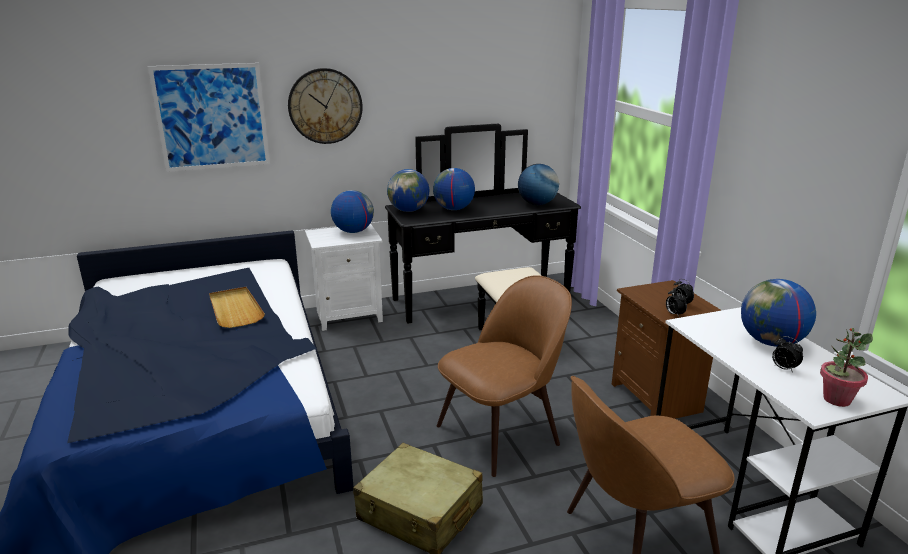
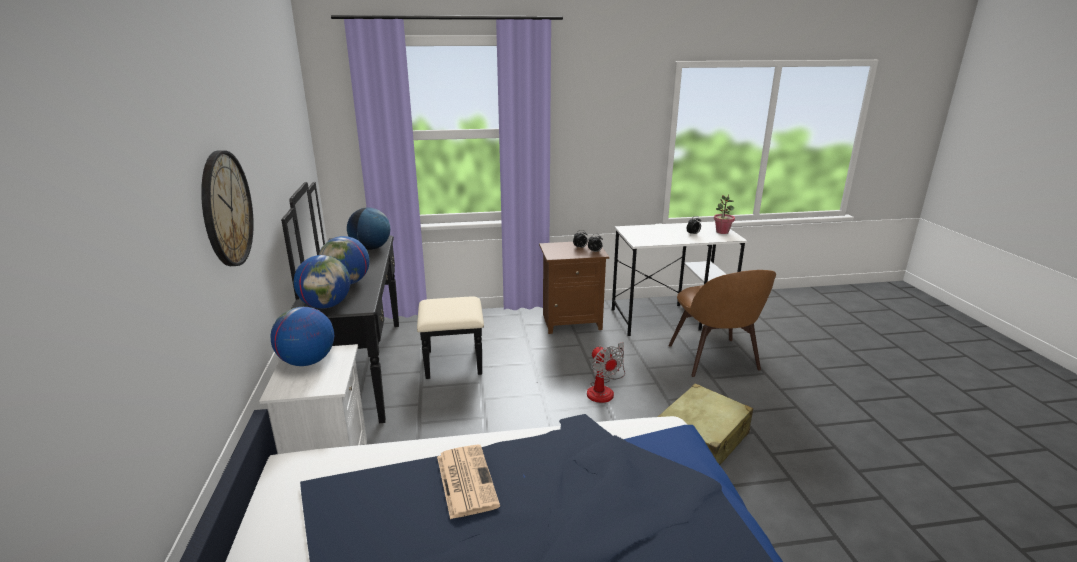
camera: 80 degrees left, 0 degrees up
picture [148,63,270,172] -> none
beige tray [209,287,265,328] -> newspaper [437,445,500,519]
brown chair [437,275,572,477] -> fan [587,342,625,403]
globe [741,279,816,347] -> none

